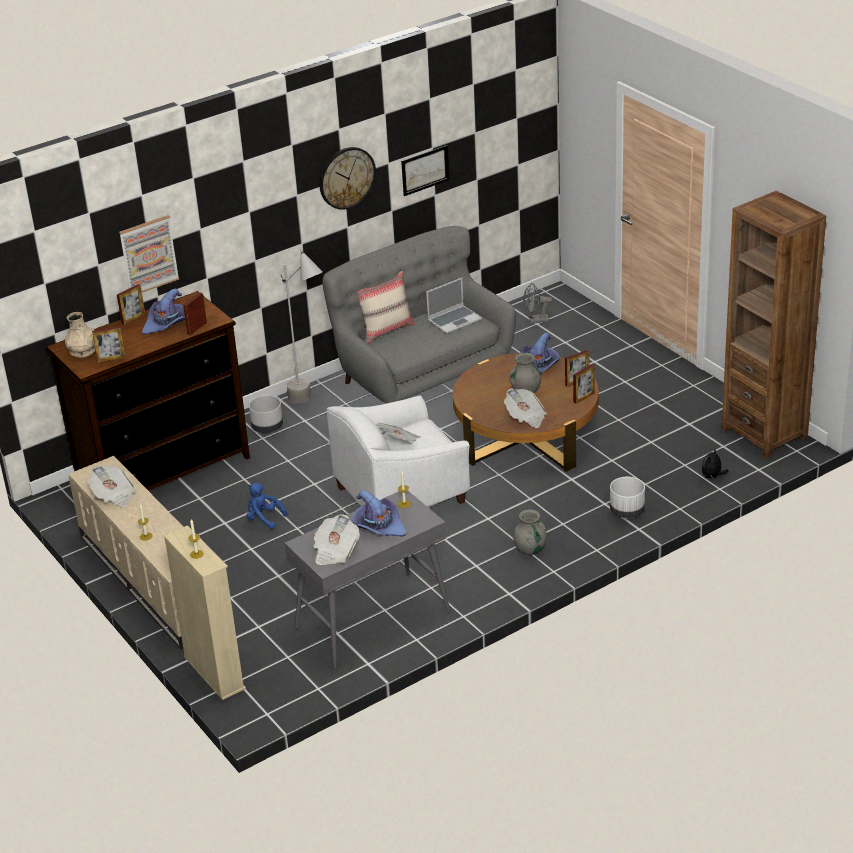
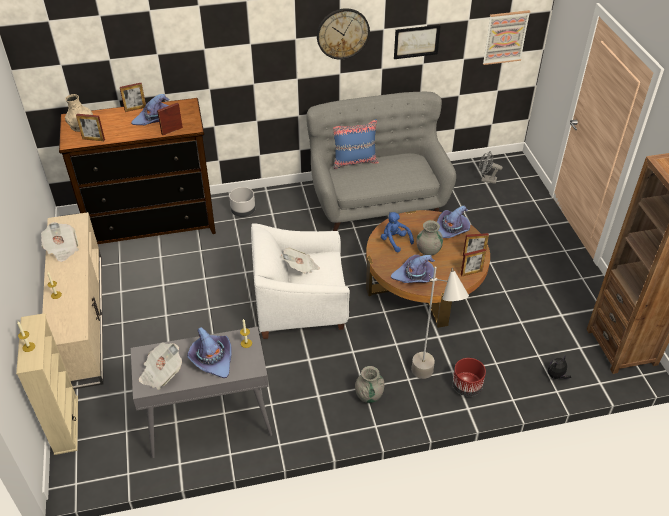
camera: 20 degrees right, 10 degrees up
picture [119,215,179,293] -> picture moved to [483,10,530,65]
blue plush toy [247,483,287,529] -> blue plush toy moved to [381,212,414,252]
grey floor lamp [281,250,323,404] -> grey floor lamp moved to [411,267,469,379]
beige pillow [357,271,416,343] -> blue pillow [333,119,379,169]
laptop [426,278,482,334] -> none
newspaper [504,388,547,428] -> purple hat [391,255,435,283]
white planter [610,477,645,518] -> red planter [452,358,486,396]

